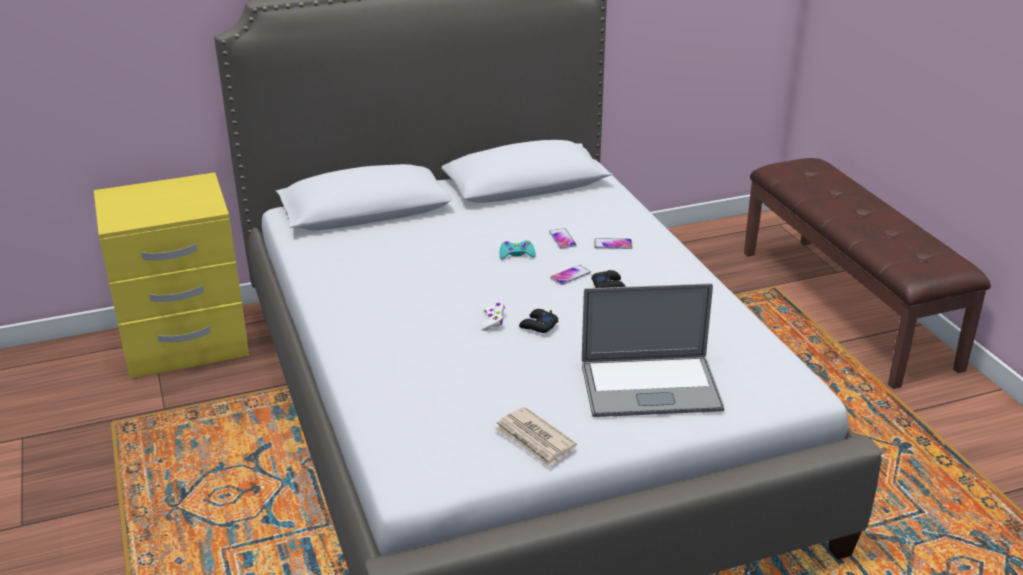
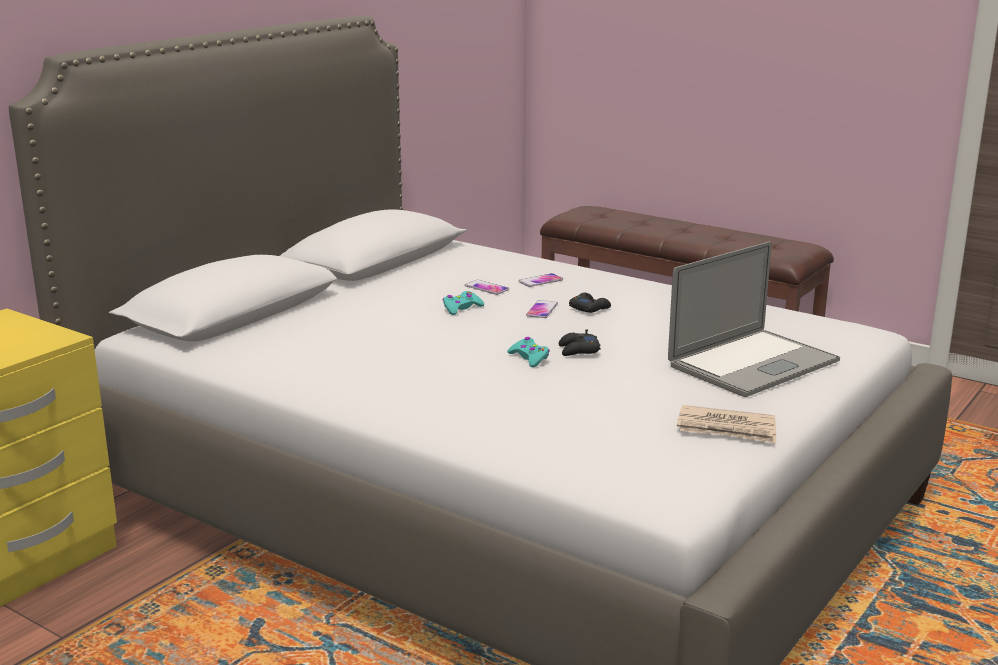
camera: 35 degrees left, 10 degrees down
white game controller [481,303,505,331] -> turquoise game controller [507,337,550,367]

